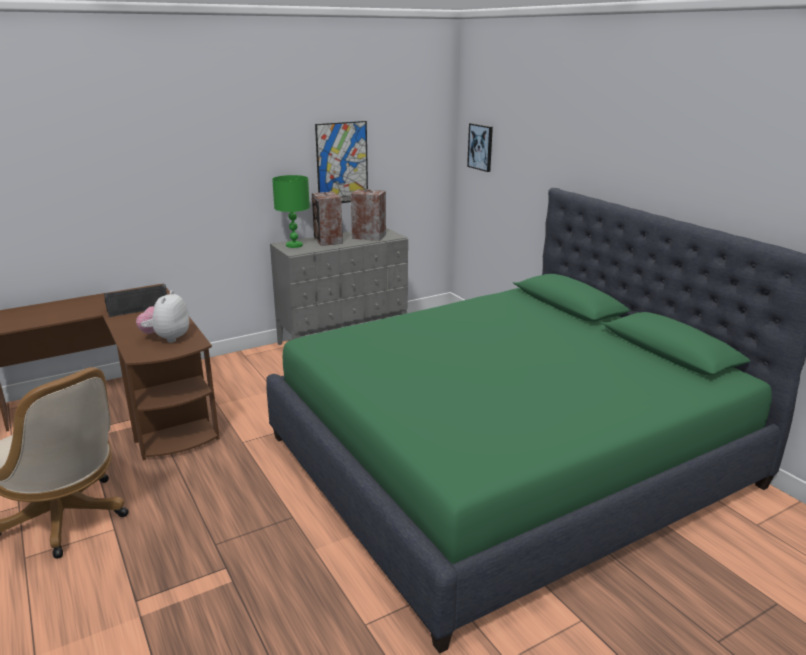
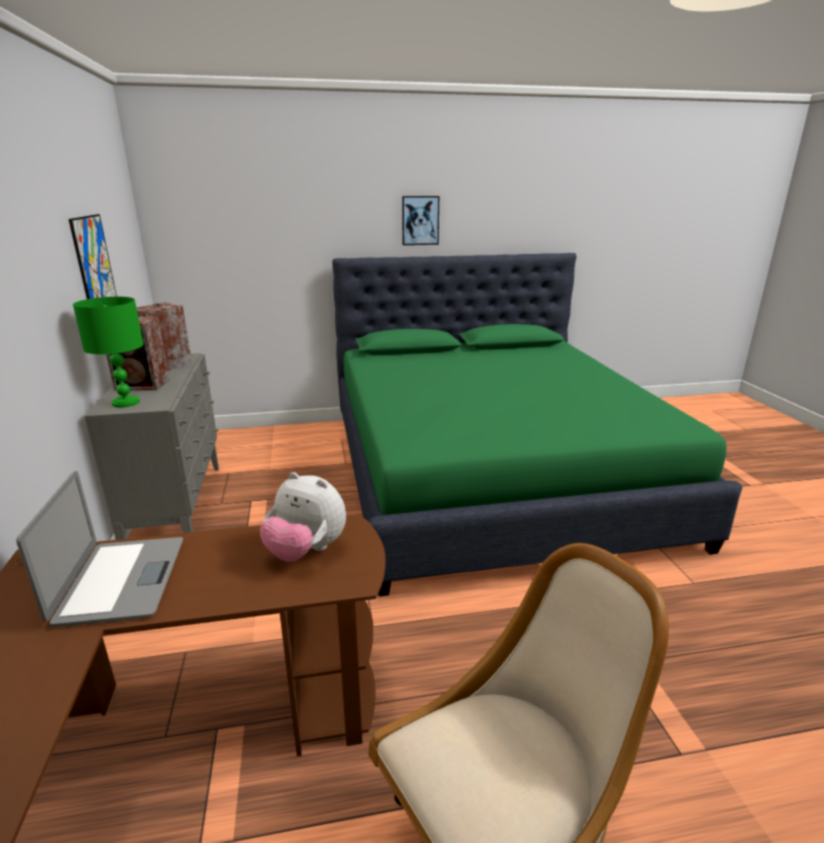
camera: 70 degrees left, 0 degrees up
black speaker [104,284,167,317] -> laptop [16,471,183,627]
picture [467,123,493,172] -> picture moved to [402,196,439,245]

